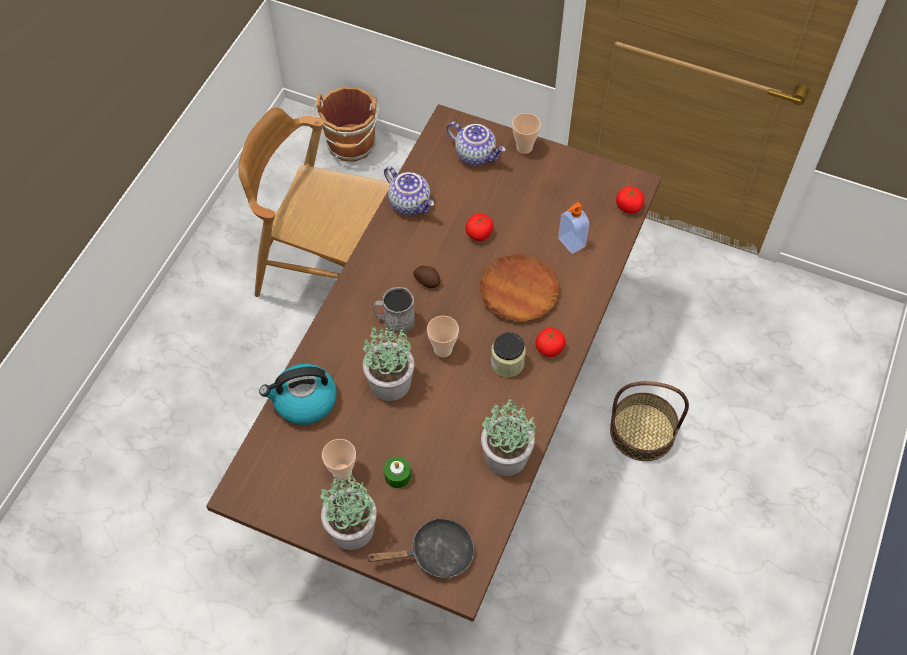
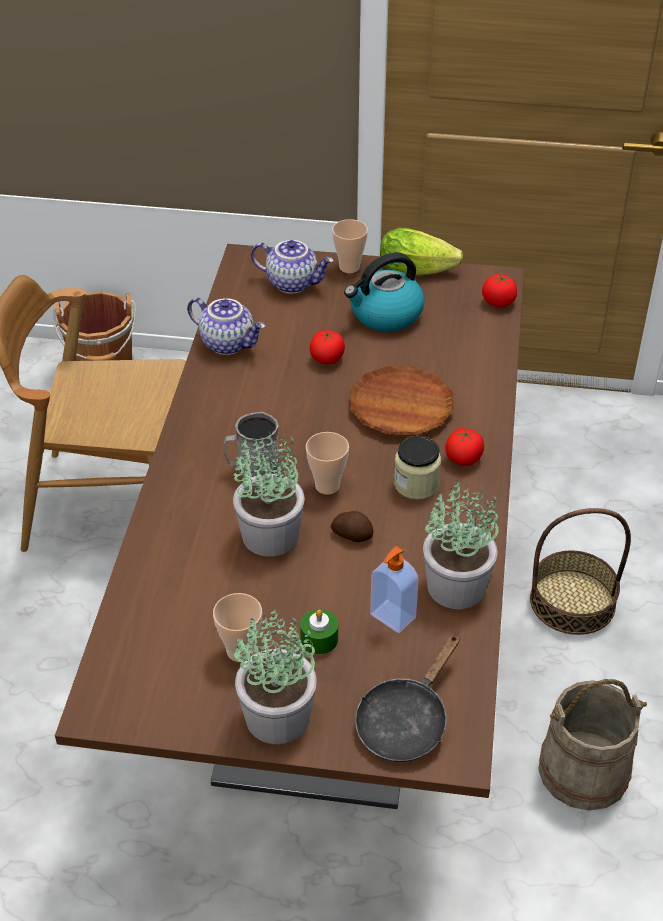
camera: 15 degrees left, 15 degrees down
kettle [259,364,337,425] -> kettle moved to [344,252,425,332]
black frying pan [365,518,474,579] -> black frying pan turned 150 degrees clockwise [355,633,460,762]
potato [413,266,440,288] -> potato moved to [331,511,374,542]
soap dispenser [558,202,589,254] -> soap dispenser moved to [370,546,419,633]
none -> lettuce [380,228,463,276]
none -> beige bucket [538,679,647,811]

